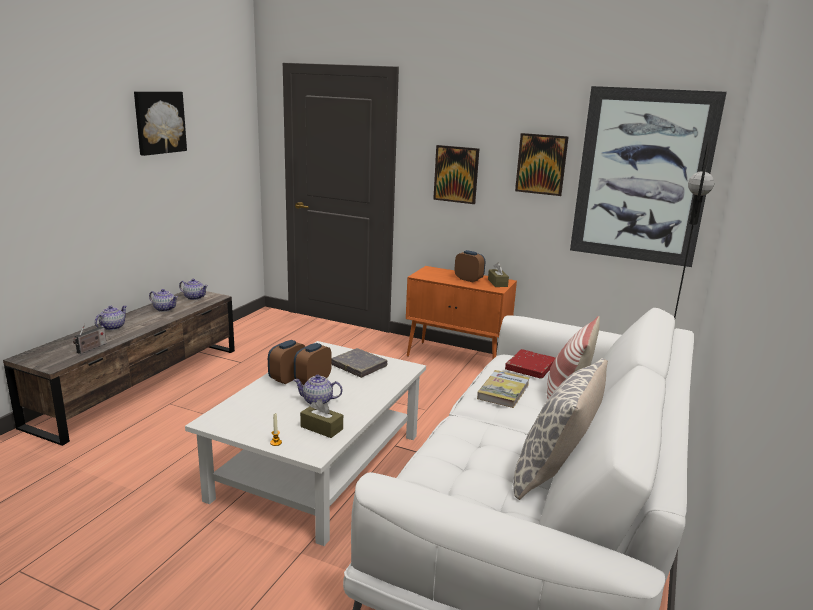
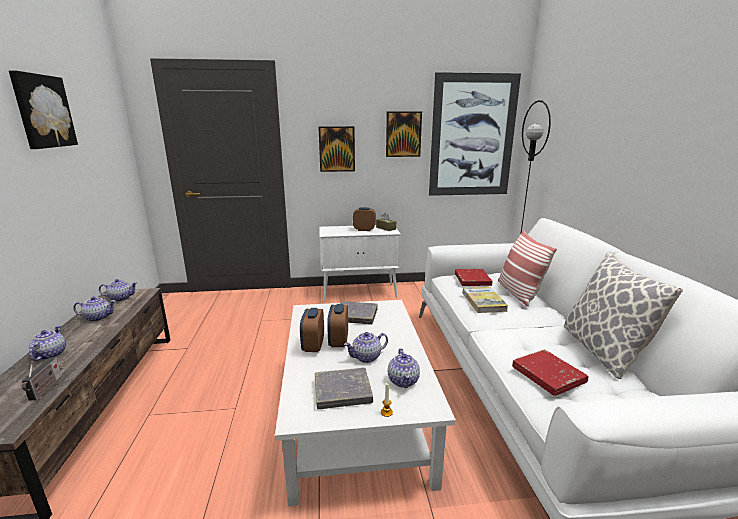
camera: 30 degrees left, 0 degrees up
brown tissue box [300,399,343,438] -> teapot [388,348,420,388]
orange cabinet [406,266,517,359] -> white cabinet [320,225,401,301]
none -> grey book [315,368,373,409]
none -> red book [512,349,589,396]

